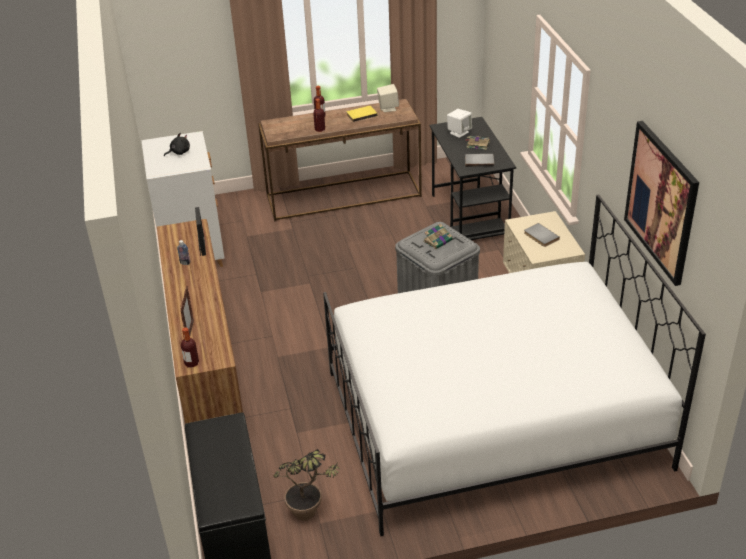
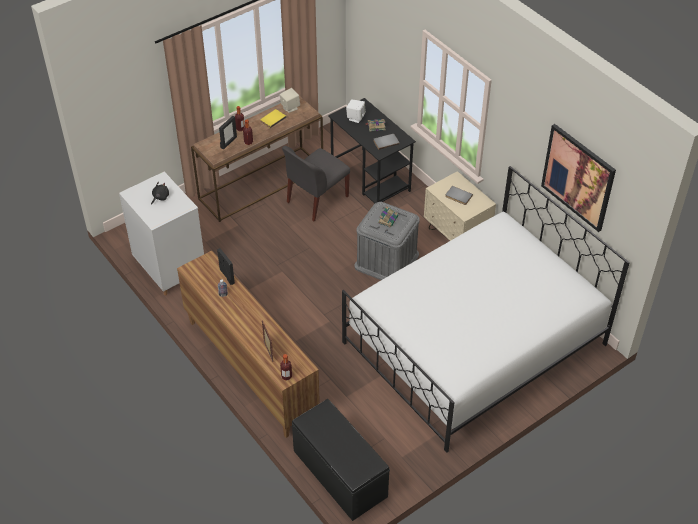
camera: 25 degrees left, 10 degrees up
potted plant [273,449,341,521] -> none
none -> picture frame [219,116,237,149]
none -> grey chair [282,146,350,221]

